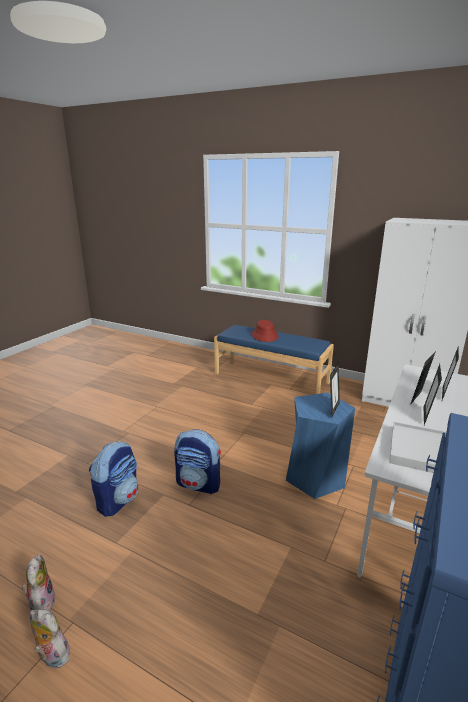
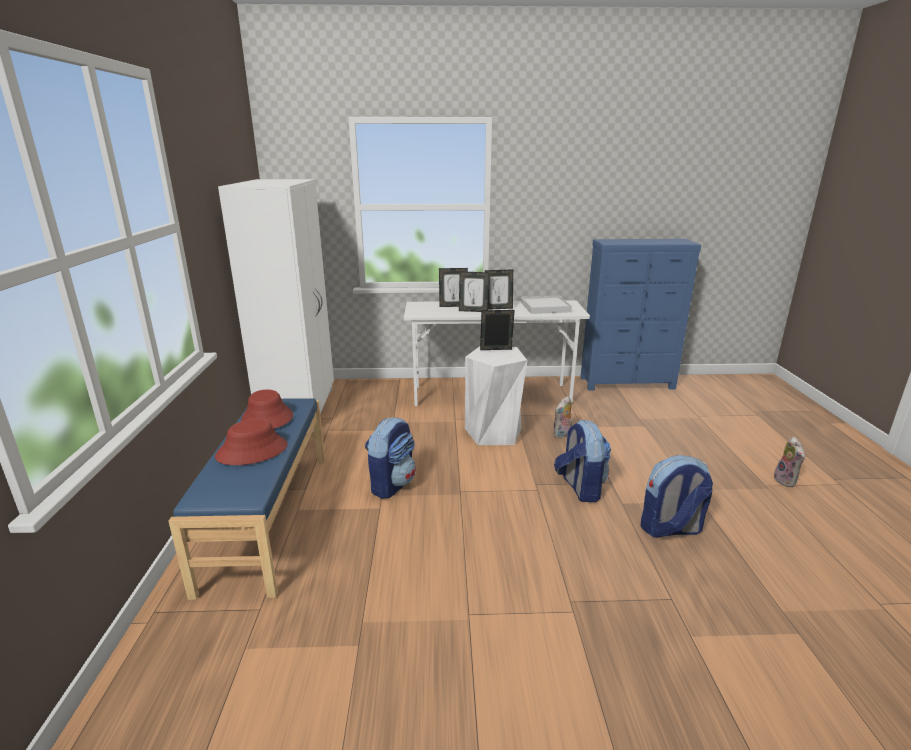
camera: 120 degrees left, 0 degrees up
plush toy [22,554,56,611] -> plush toy moved to [553,396,573,438]
blue stool [286,392,355,499] -> white stool [465,346,527,445]
none -> red hat [241,390,293,429]
none -> backpack [365,417,416,499]

